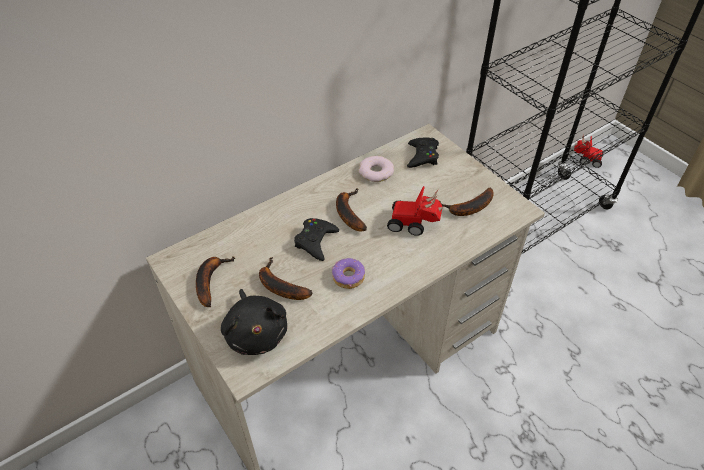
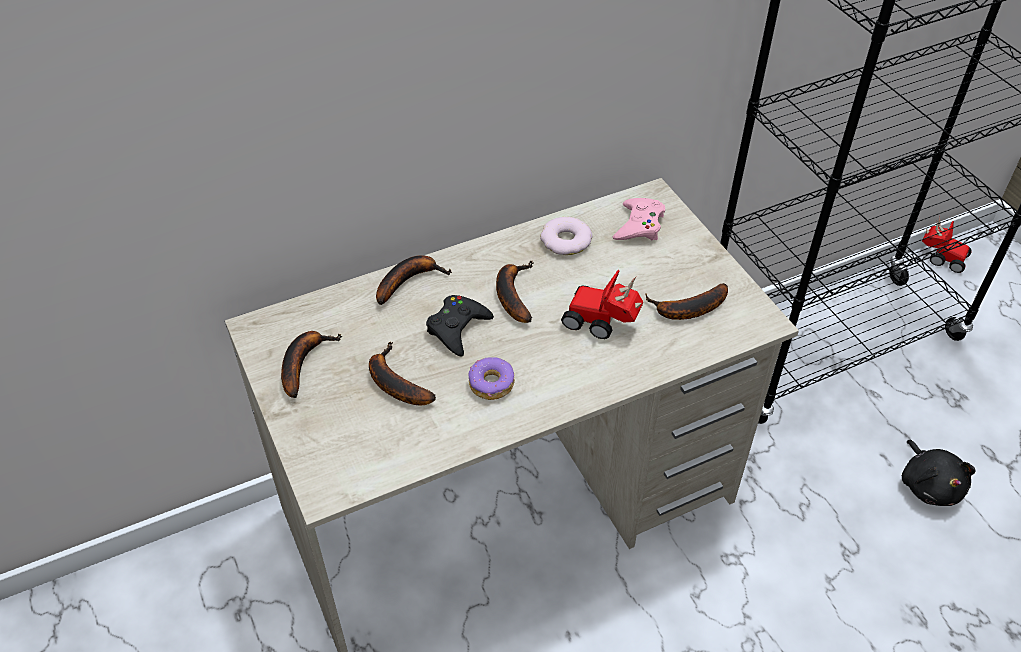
camera: 10 degrees right, 0 degrees up
black plush toy [221,289,287,355] -> black plush toy moved to [902,440,976,506]
black game controller [407,137,439,168] -> pink game controller [613,198,665,240]
none -> banana [376,255,452,305]

